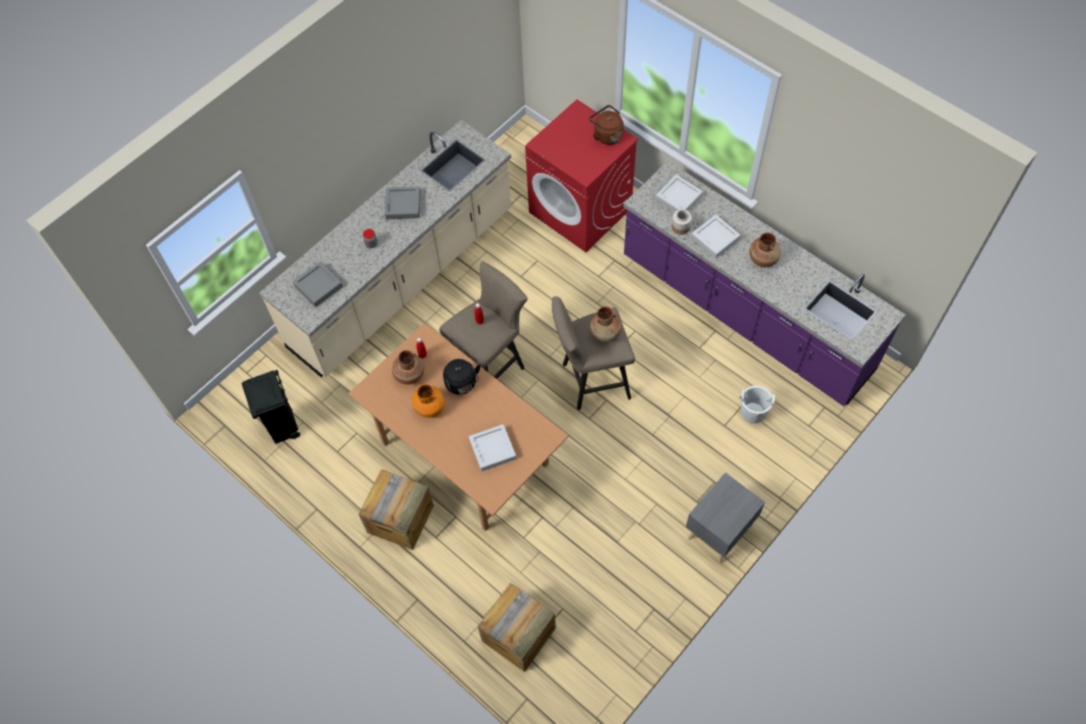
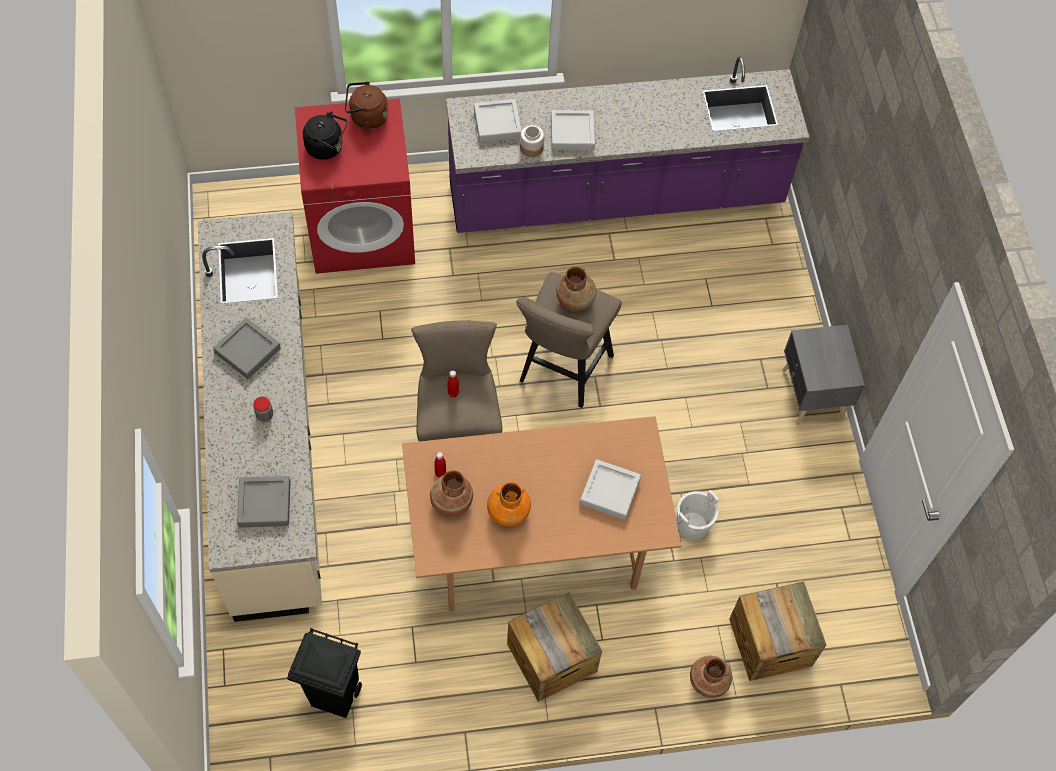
camera: 55 degrees left, 0 degrees up
black kettle [443,359,481,395] -> black kettle moved to [303,111,347,160]
white bucket [740,386,775,424] -> white bucket moved to [675,490,719,540]
brown vase [750,233,781,267] -> brown vase moved to [690,656,732,698]

